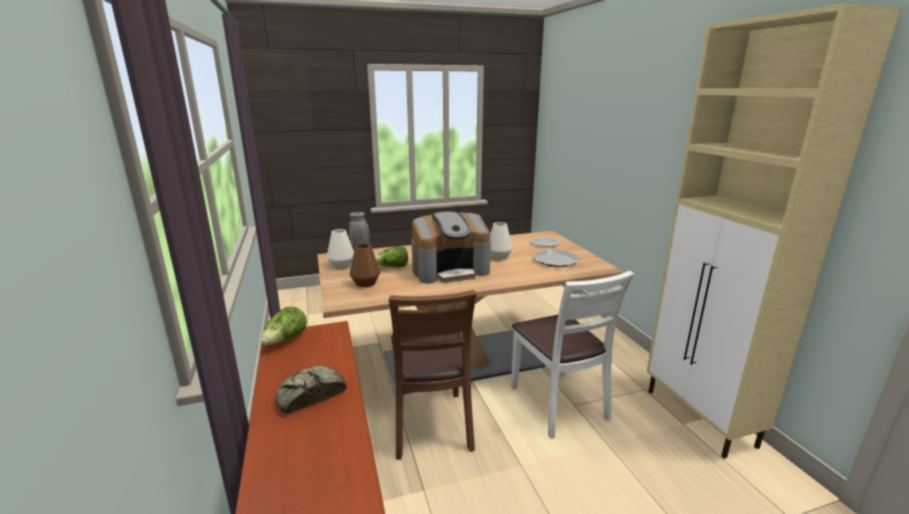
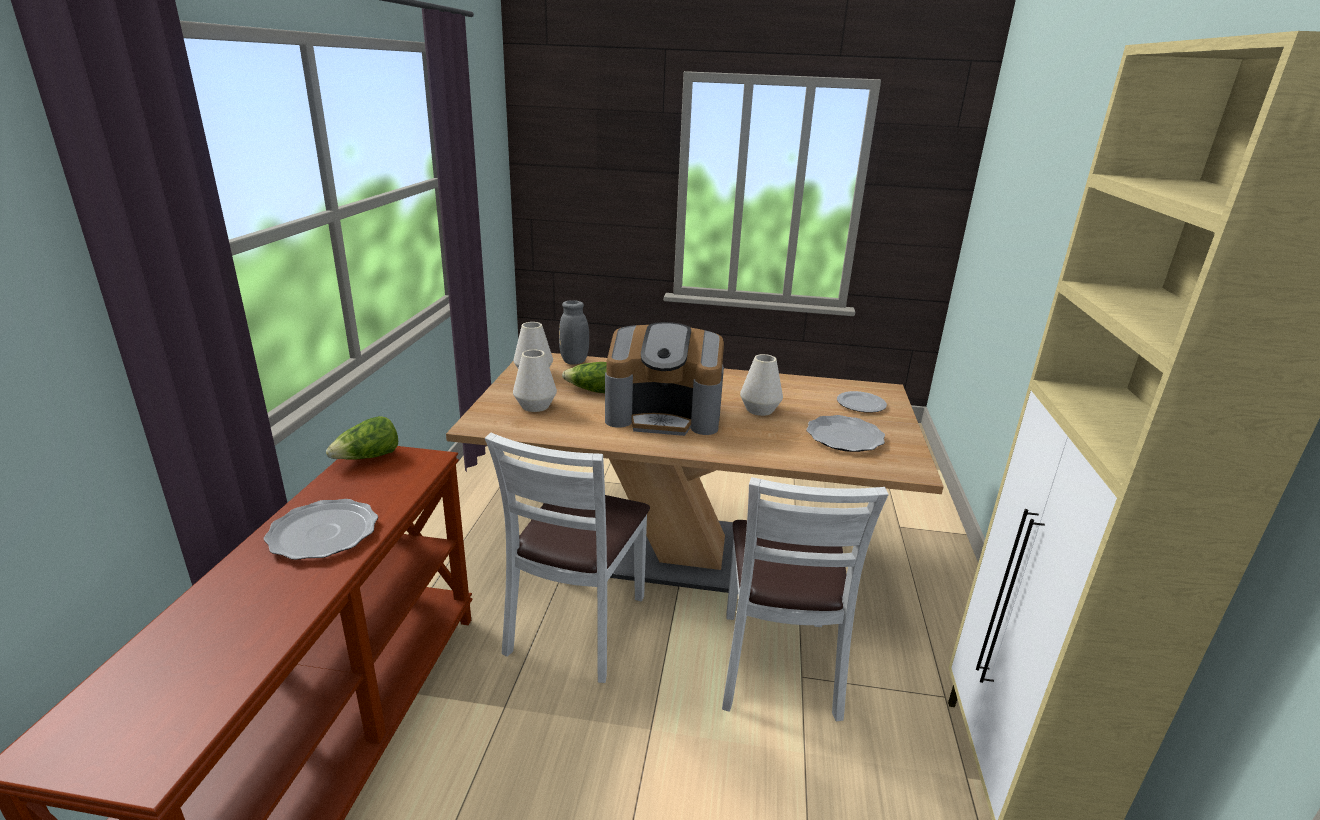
camera: 25 degrees right, 5 degrees up
bread [276,365,347,414] -> plate [264,499,378,560]
brown vase [350,243,380,287] -> white vase [513,350,557,412]
brown chair [389,290,477,460] -> white chair [485,433,650,683]

